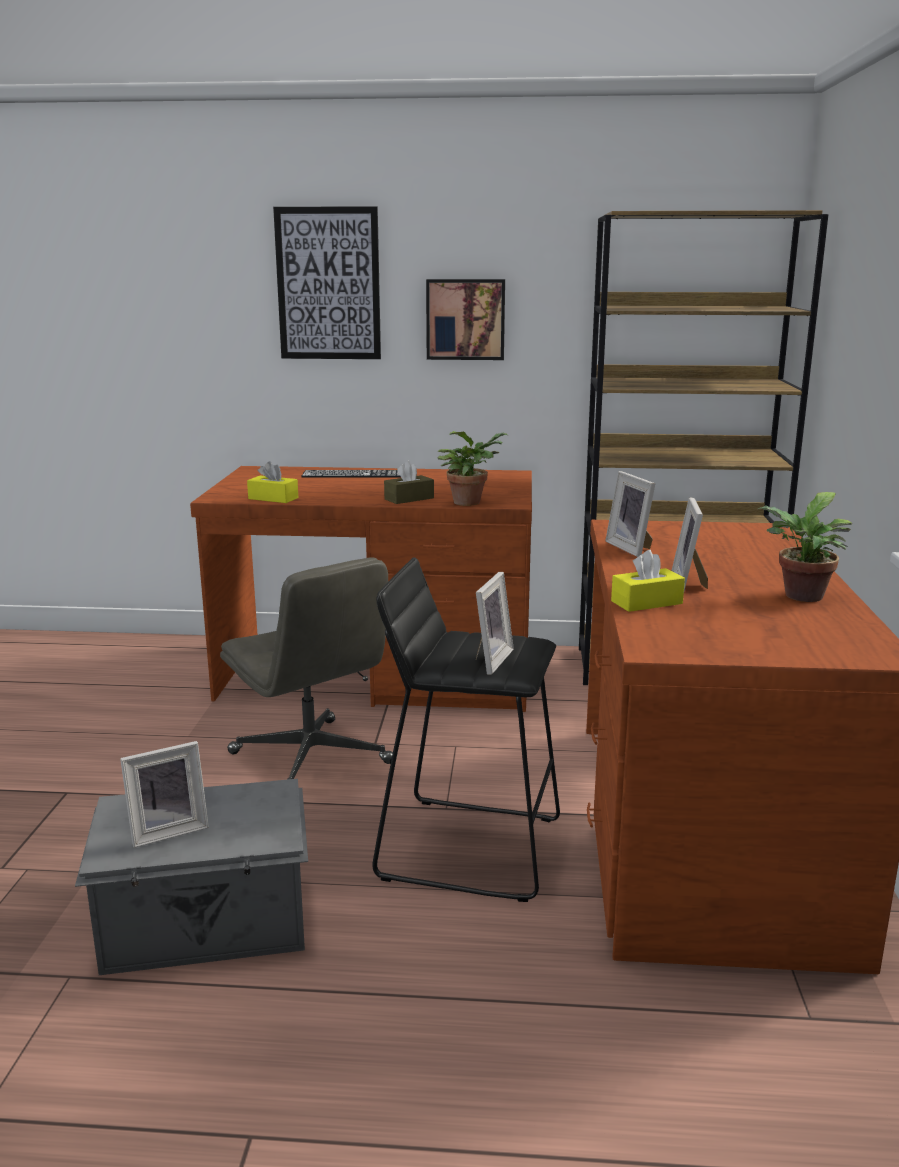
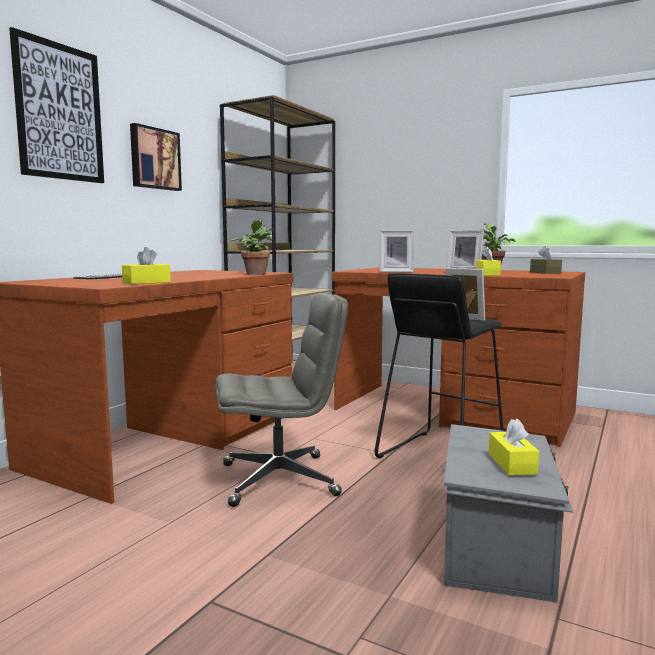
camera: 65 degrees left, 10 degrees down
picture frame [120,741,209,848] -> yellow tissue box [489,418,539,475]
brown tissue box [384,461,434,504] -> brown tissue box moved to [530,246,562,274]

